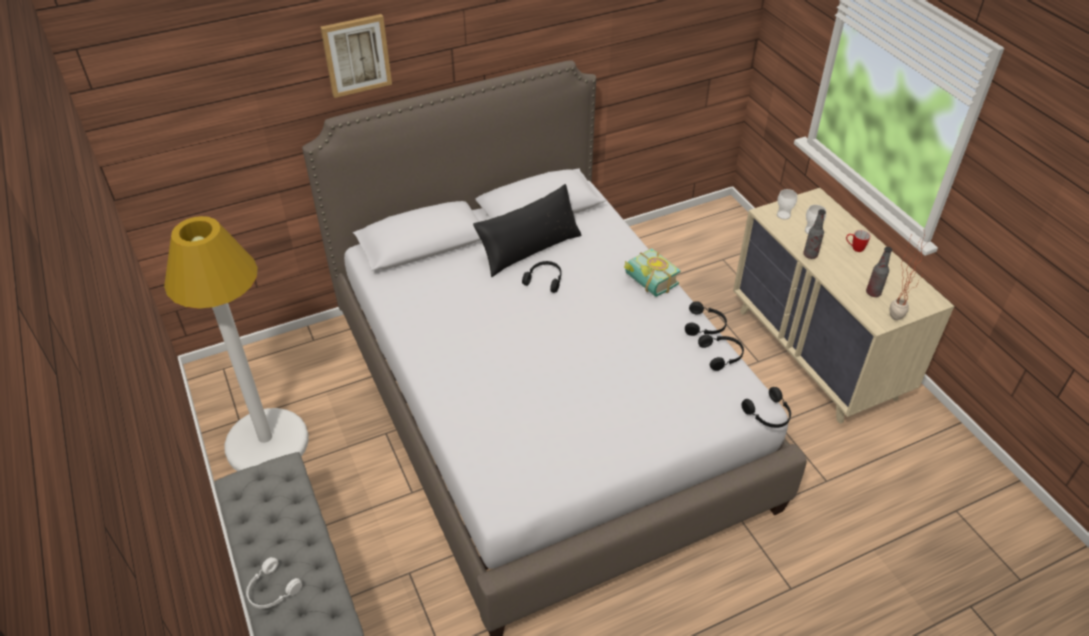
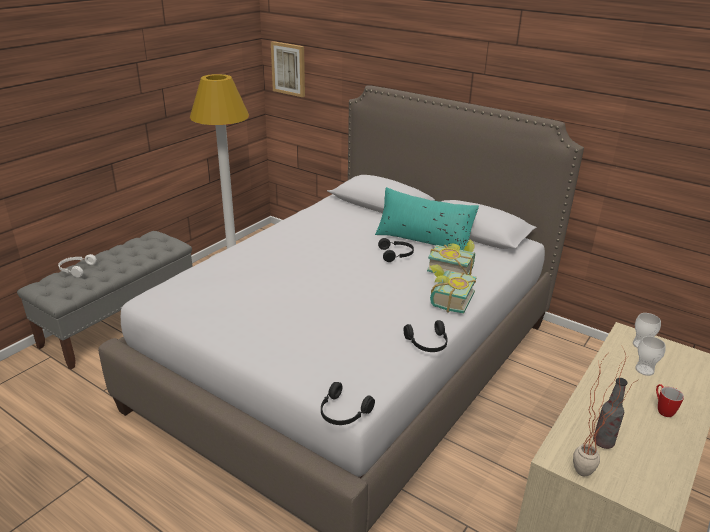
camera: 60 degrees right, 15 degrees down
picture [320,14,392,98] -> picture moved to [271,41,305,97]
black pillow [473,184,582,277] -> turquoise pillow [375,187,479,250]
black headphones [698,334,744,371] -> none
bottle [803,209,826,259] -> none
none -> book [427,240,475,275]

